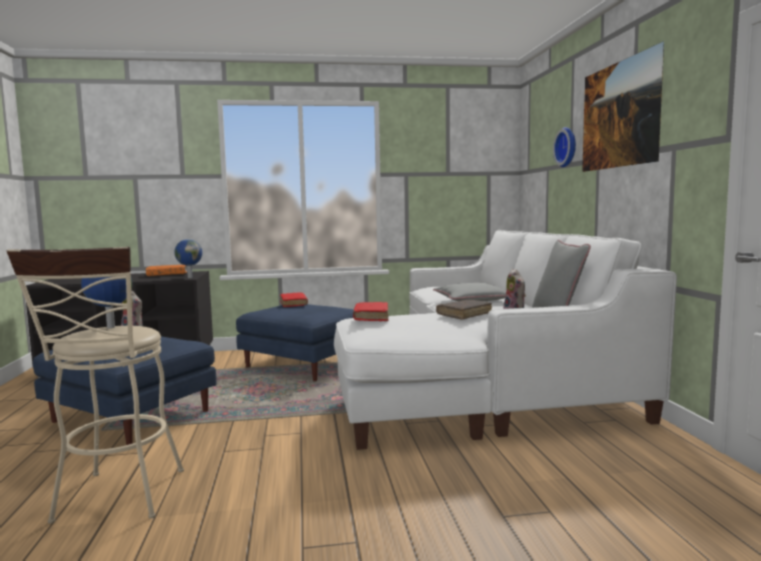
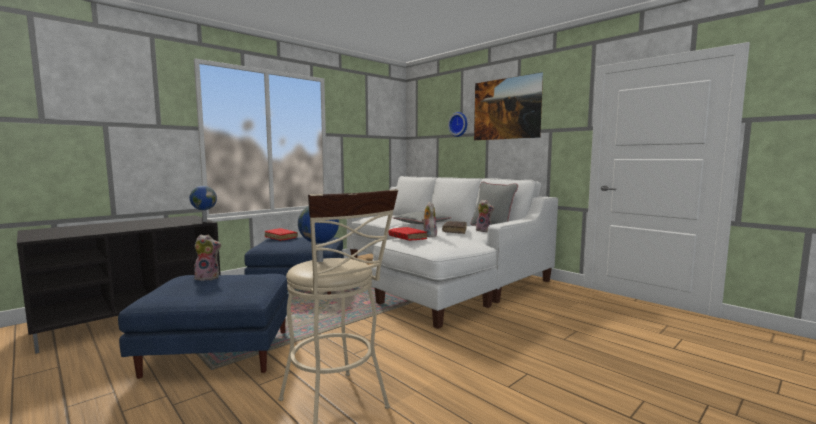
camera: 35 degrees left, 0 degrees up
orange book [146,264,187,276] -> none
none -> plush toy [422,202,437,237]

